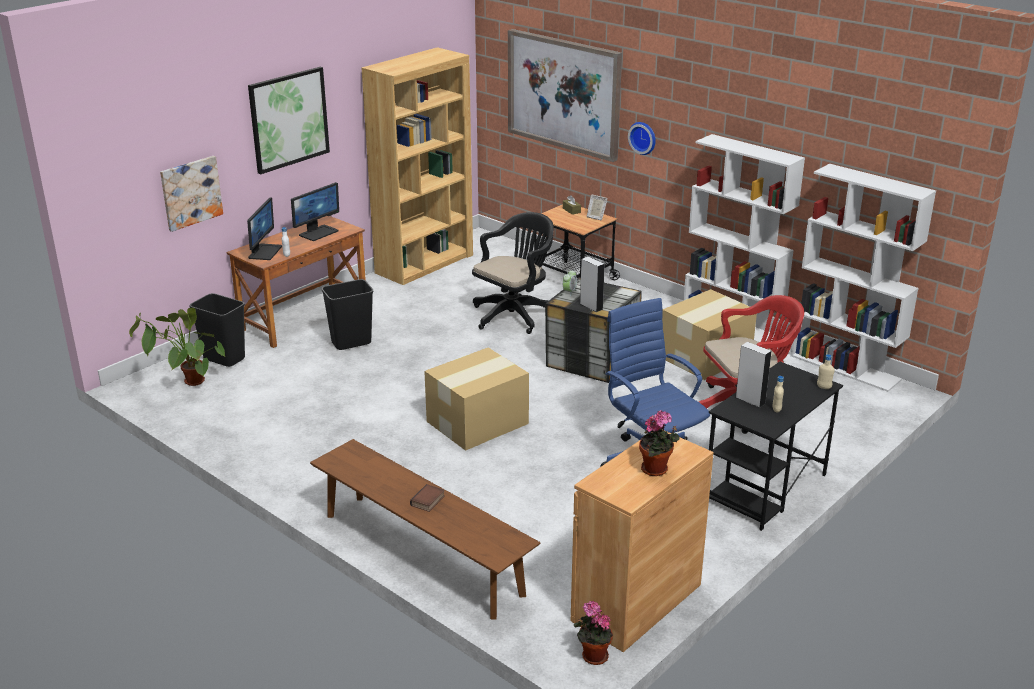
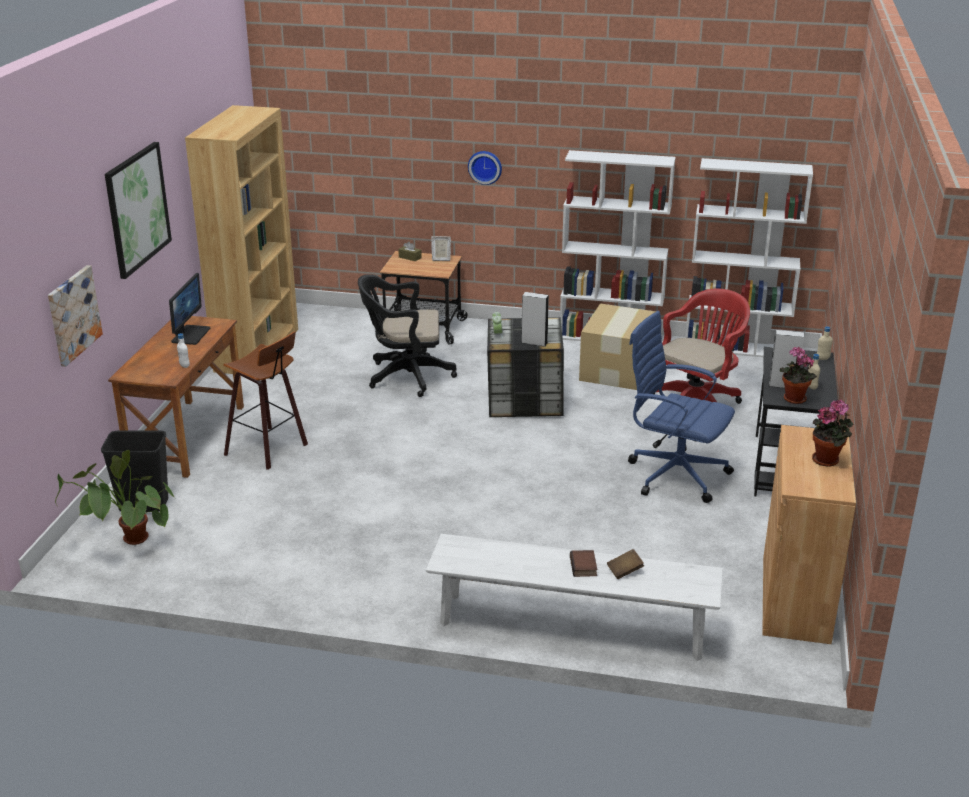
camera: 30 degrees left, 0 degrees up
monitor [247,197,282,260] -> none
brown bench [310,439,540,620] -> white bench [426,534,723,661]
black trash can [322,279,374,350] -> stool [223,331,308,470]
cardboard box [424,347,529,451] -> none
black office chair [472,212,554,334] -> black office chair turned 105 degrees counterclockwise [358,274,457,397]
picture [508,29,622,162] -> none
potted plant [574,601,613,665] -> potted plant moved to [780,347,817,404]
none -> brown book [607,549,644,579]

